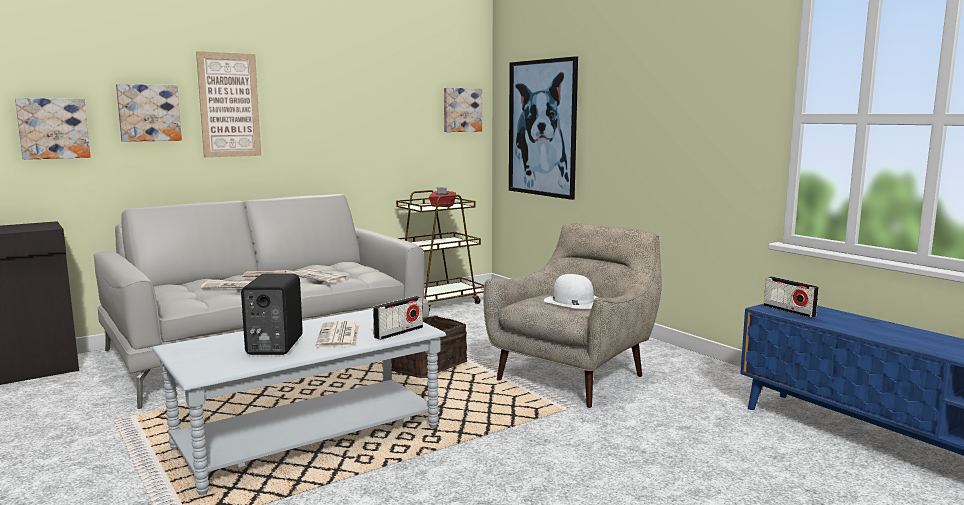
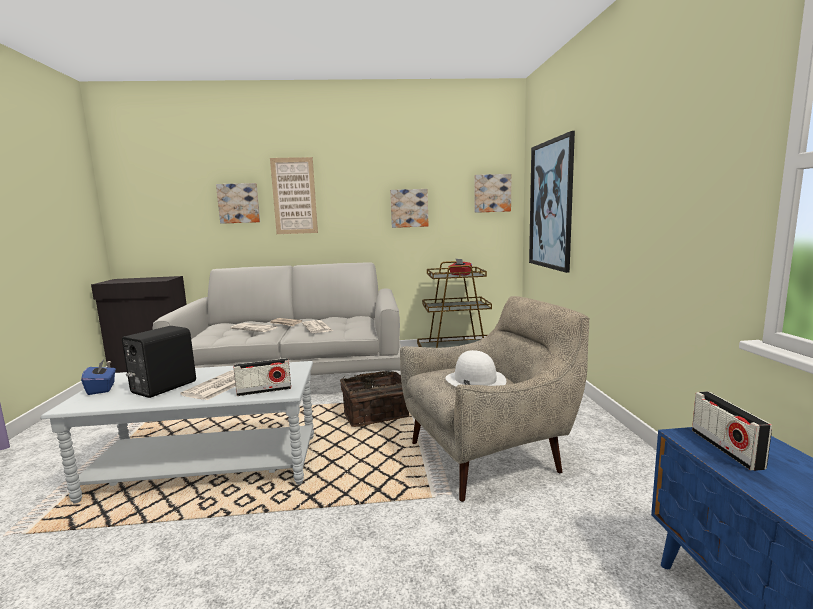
camera: 30 degrees right, 0 degrees up
picture [15,98,91,160] -> picture moved to [390,189,428,228]
none -> blue tissue box [81,360,116,395]

